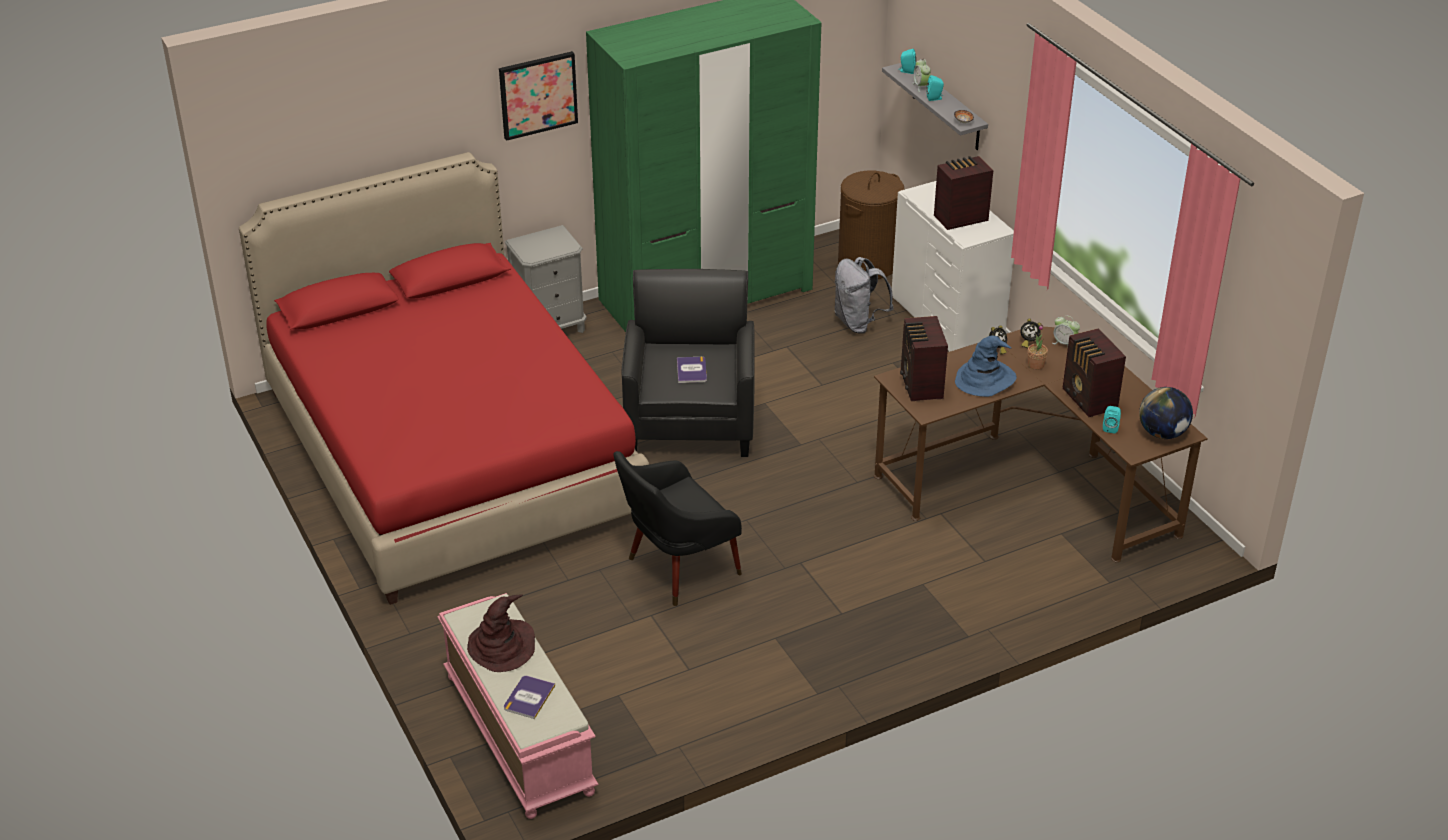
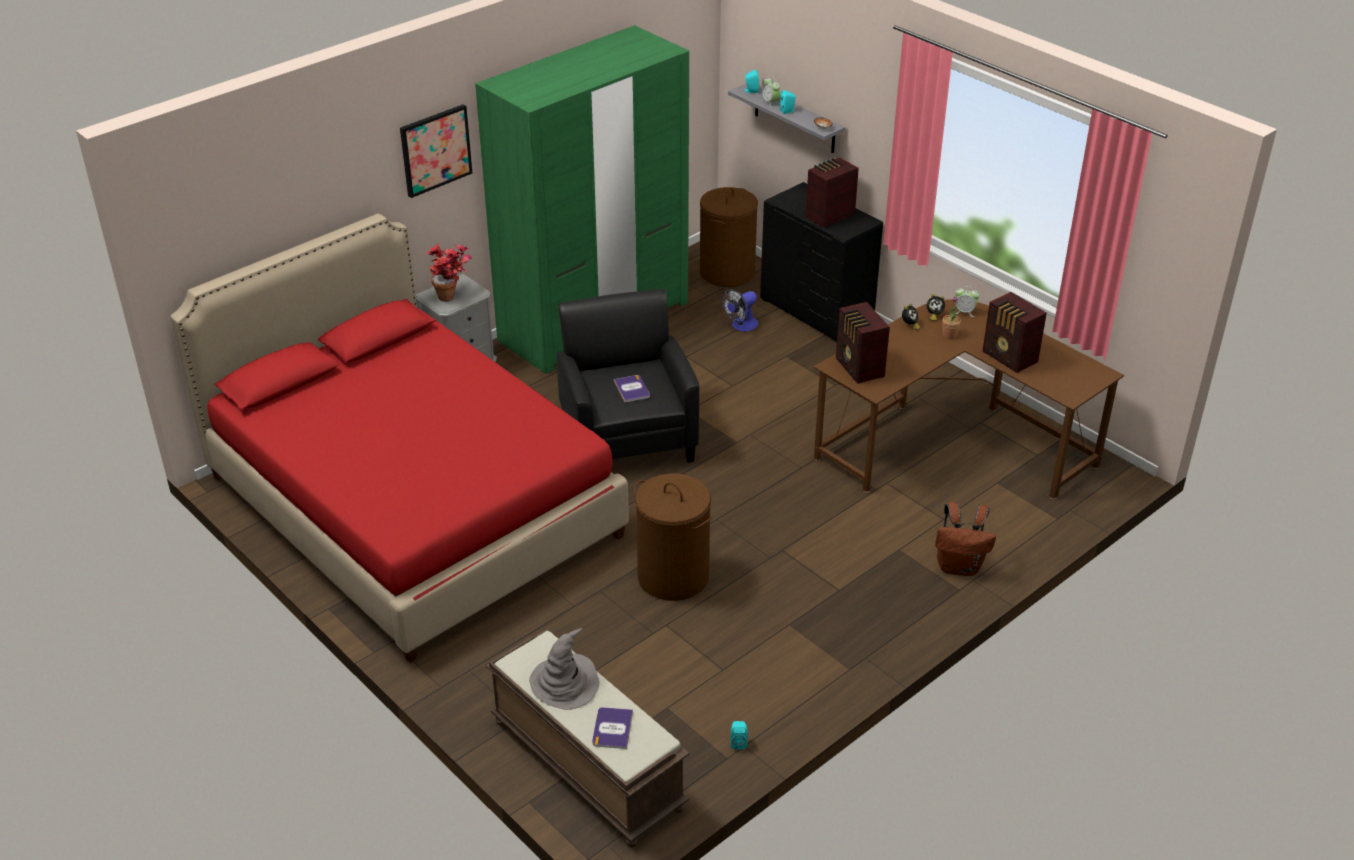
camera: 15 degrees left, 0 degrees up
pink bench [437,593,599,819] -> brown bench [486,630,690,848]
brown hat [467,594,535,672] -> grey hat [529,628,599,710]
black armchair [613,451,742,606] -> brown laundry basket [634,473,712,601]
grey backpack [835,257,894,334] -> fan [722,289,758,331]
white dresser [892,181,1014,352] -> black dresser [760,182,883,342]
blue hat [955,335,1017,397] -> none
turquoise speaker [1103,406,1121,434] -> turquoise speaker moved to [731,721,748,749]
globe [1139,387,1193,439] -> none
none -> potted plant [425,243,472,302]
none -> brown backpack [935,502,996,576]

